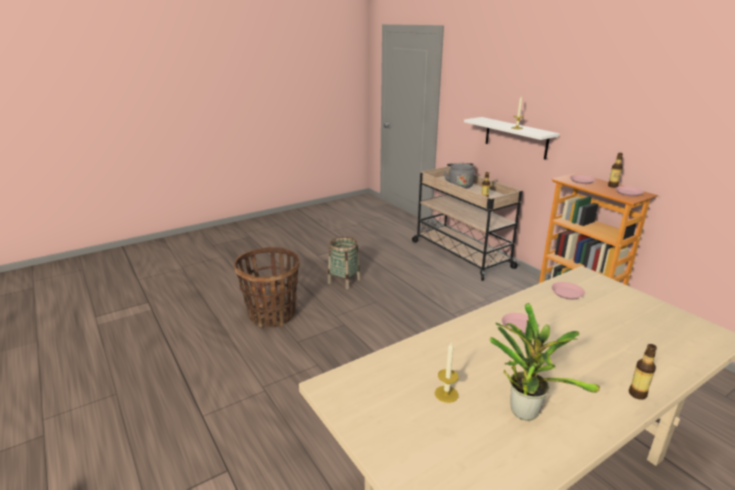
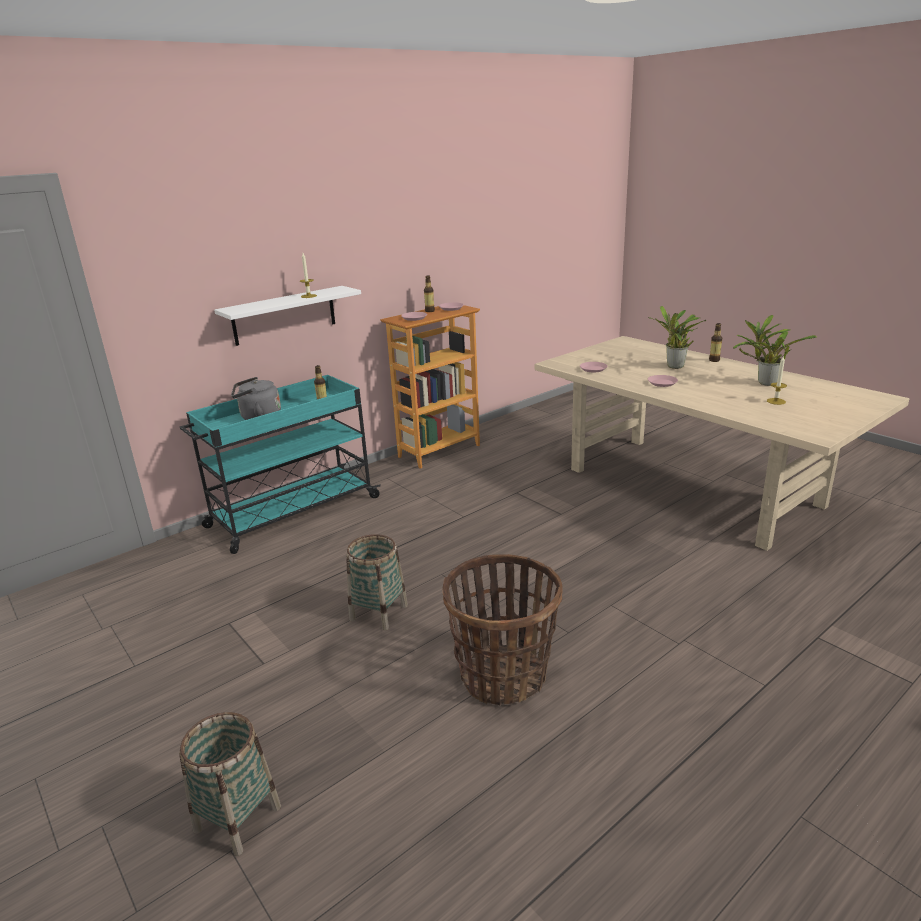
camera: 95 degrees left, 0 degrees up
beige cart [412,166,522,281] -> turquoise cart [180,375,381,554]
none -> basket [179,712,281,856]
none -> potted plant [648,306,706,369]

